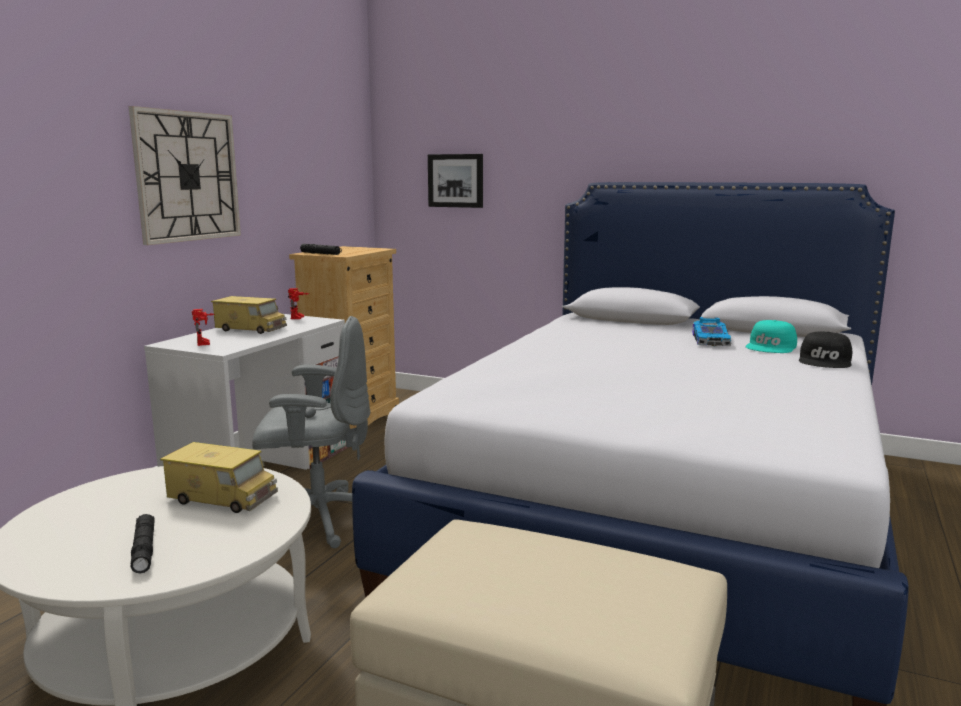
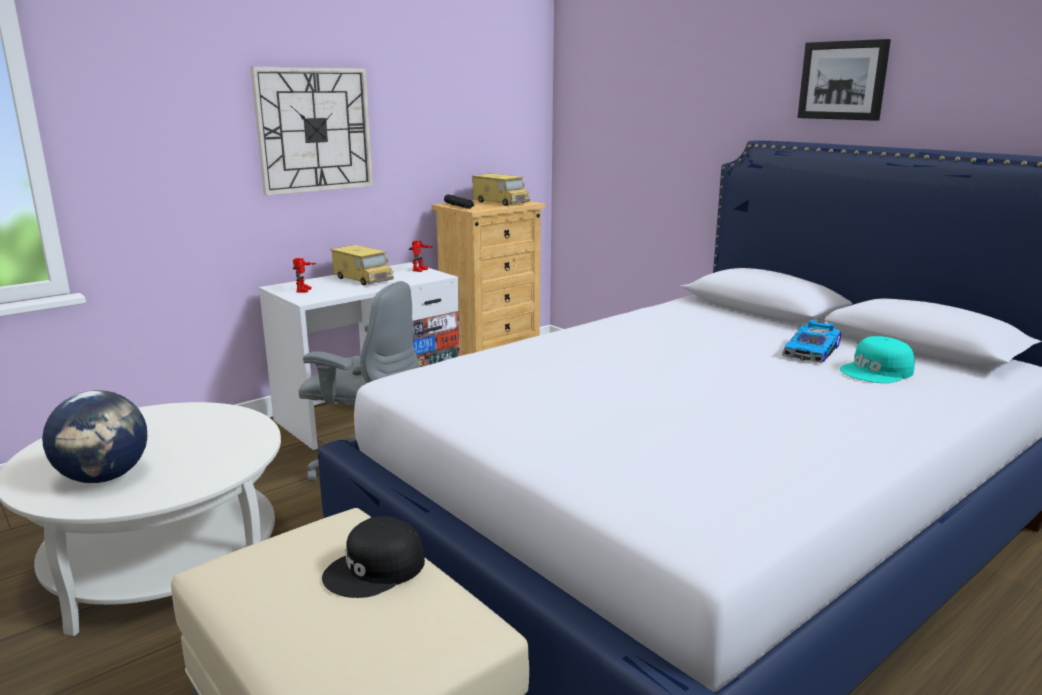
camera: 25 degrees right, 5 degrees up
black flashlight [131,514,155,574] -> globe [42,390,147,483]
toy truck [160,442,278,513] -> toy truck moved to [471,174,530,206]
picture [428,154,483,208] -> picture moved to [797,39,891,121]
black cap [799,332,852,368] -> black cap moved to [322,516,425,598]

